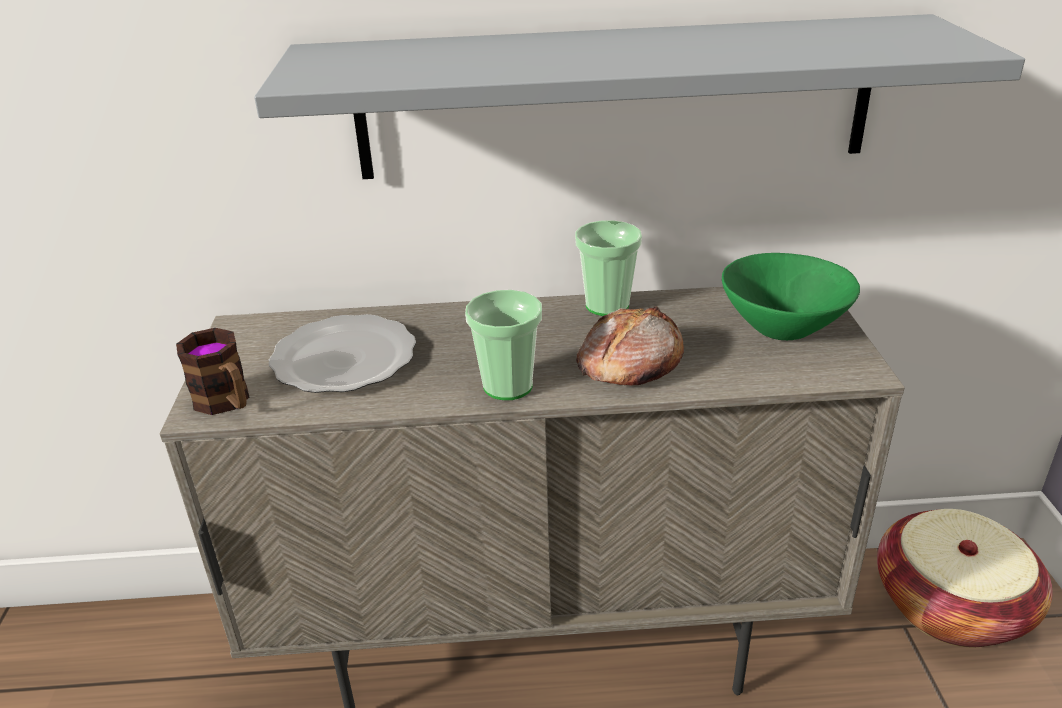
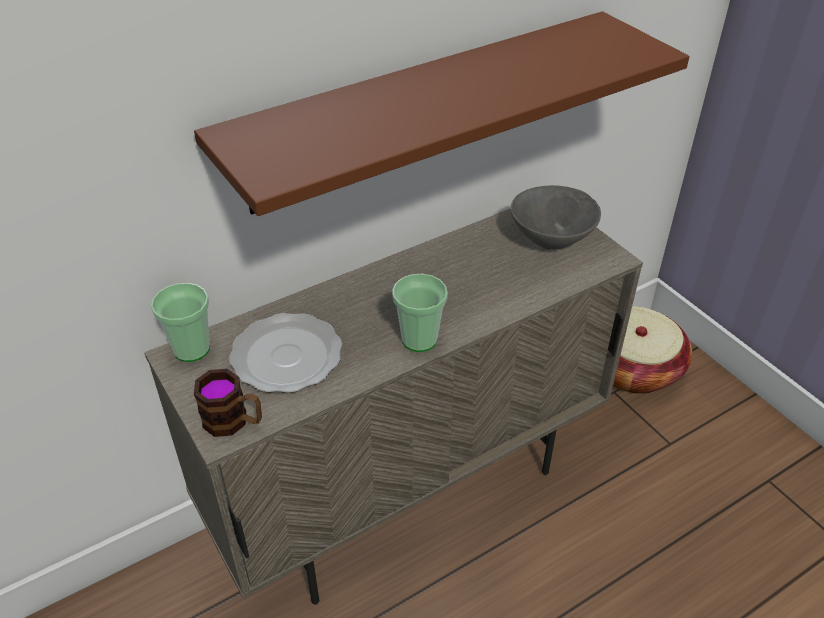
camera: 30 degrees left, 10 degrees up
grey shelf [254,14,1025,179] -> brown shelf [194,11,689,216]
cup [575,220,642,316] -> cup moved to [151,283,210,362]
bread [576,306,684,386] -> none
green bowl [722,253,860,340] -> grey bowl [511,185,601,250]

